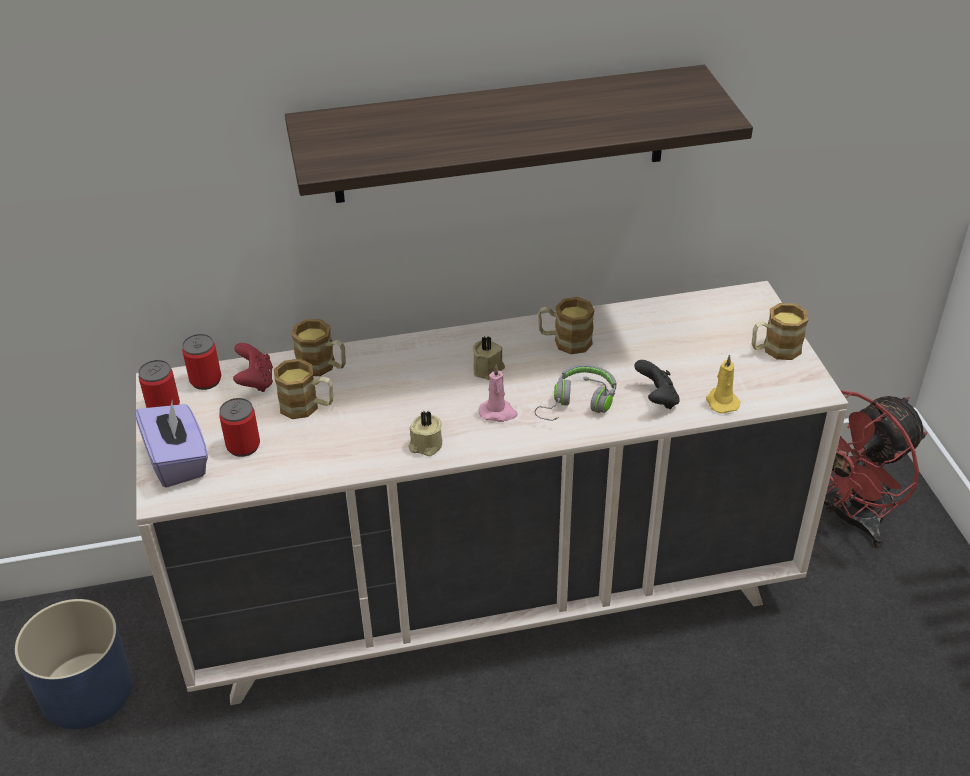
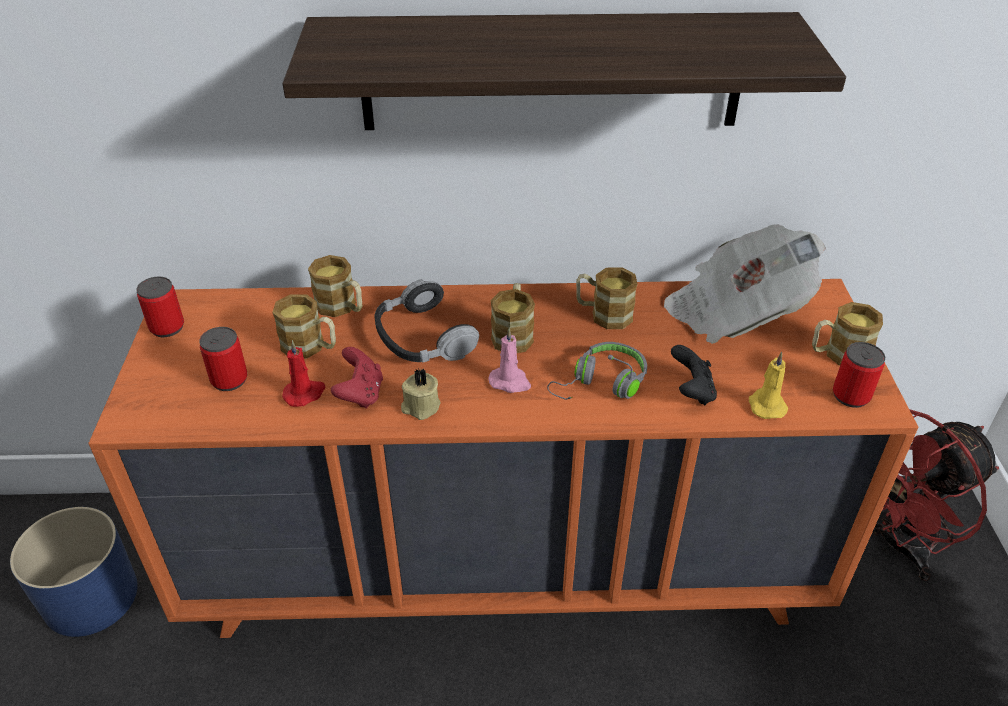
camera: 10 degrees right, 0 degrees up
purple tissue box [135,402,208,488] -> none
beige dresser [136,281,848,705] -> orange dresser [88,279,918,638]
can [182,334,221,390] -> can moved to [833,342,885,408]
red game controller [233,343,273,392] -> red game controller moved to [331,347,383,409]
beige candle [472,336,505,380] -> mug [491,283,535,353]
none -> red candle [282,340,325,407]
none -> headphones [374,279,479,363]
none -> newspaper [664,224,826,344]

